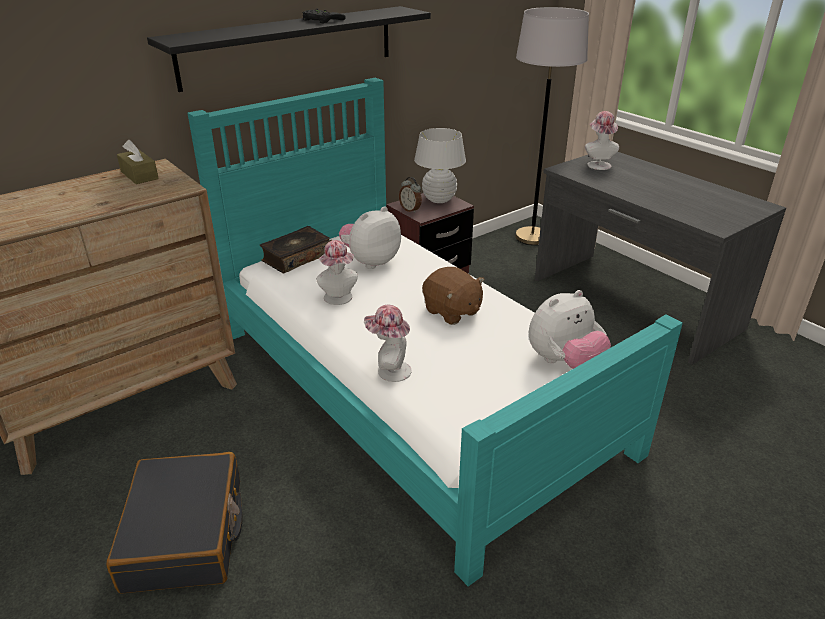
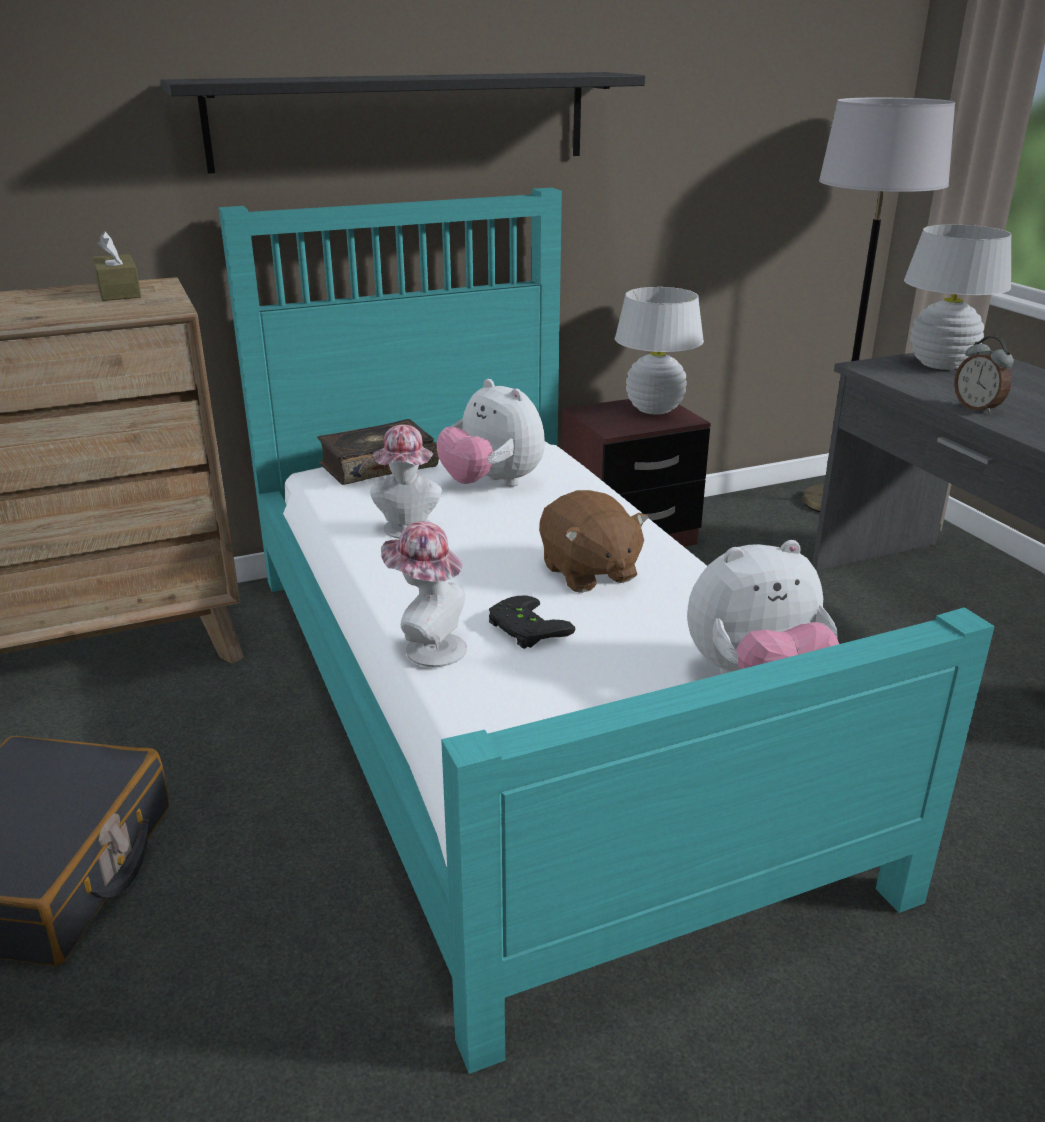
camera: 15 degrees right, 5 degrees down
black game controller [302,9,346,24] -> black game controller moved to [489,595,575,649]
plush toy [339,206,401,269] -> plush toy turned 105 degrees counterclockwise [437,379,545,487]
alarm clock [399,177,422,213] -> alarm clock moved to [954,336,1014,414]
hat [585,111,619,170] -> white table lamp [904,225,1012,370]

